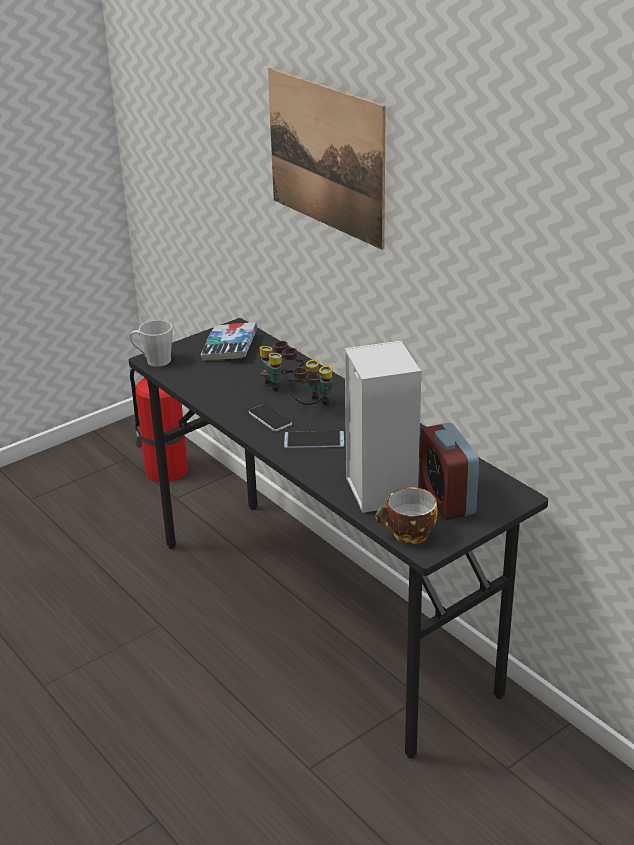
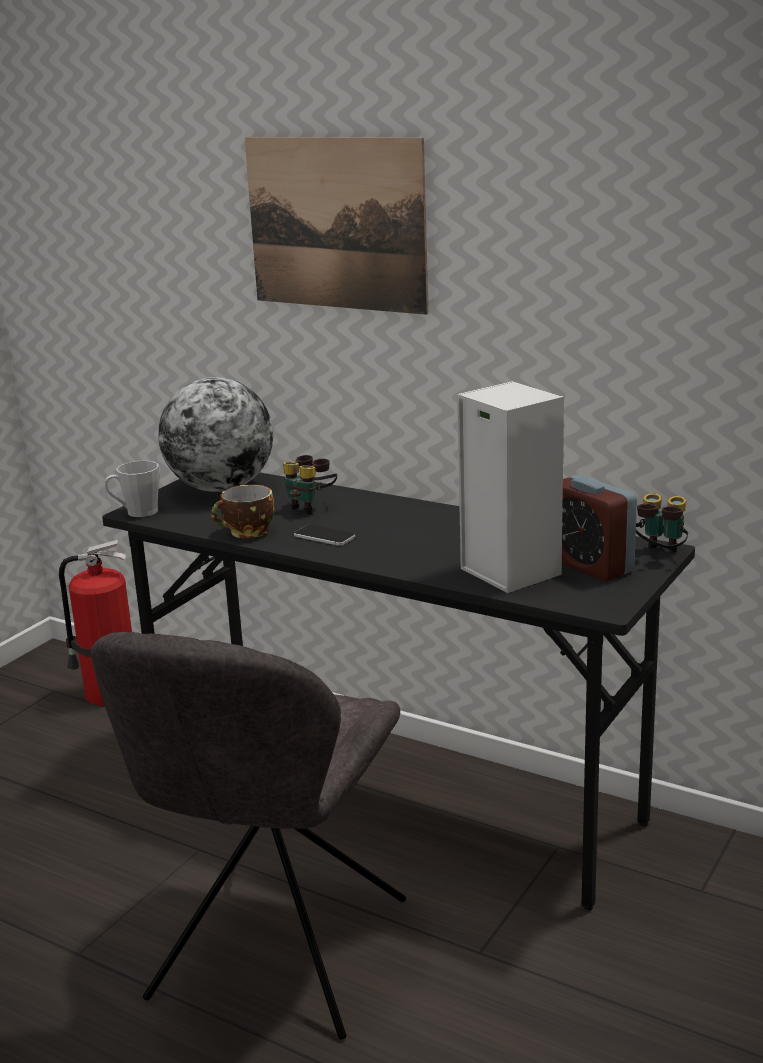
camera: 20 degrees left, 10 degrees down
book [201,322,257,361] -> globe [158,377,273,492]
phone [284,431,344,448] -> none
binoculars [287,360,332,406] -> binoculars moved to [636,493,688,552]
cup [376,487,437,544] -> cup moved to [211,485,274,538]
none -> grey chair [91,632,406,1040]

